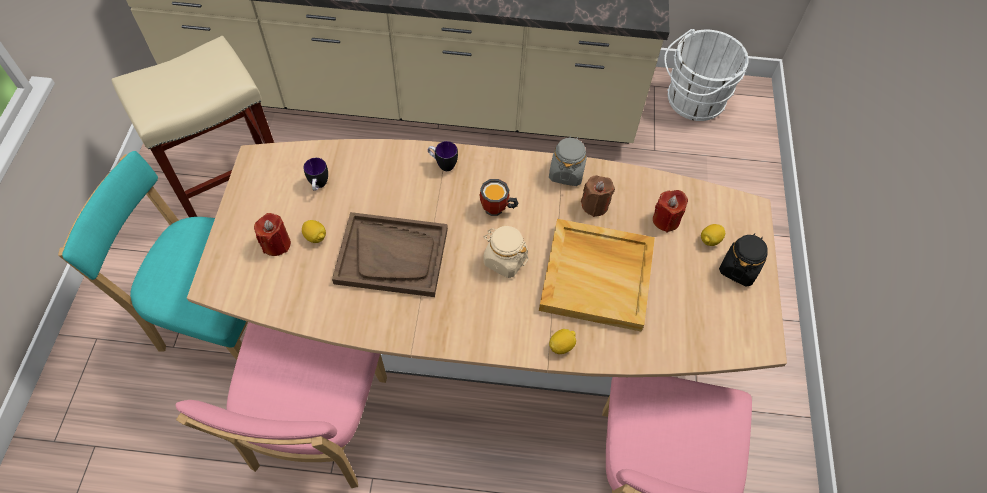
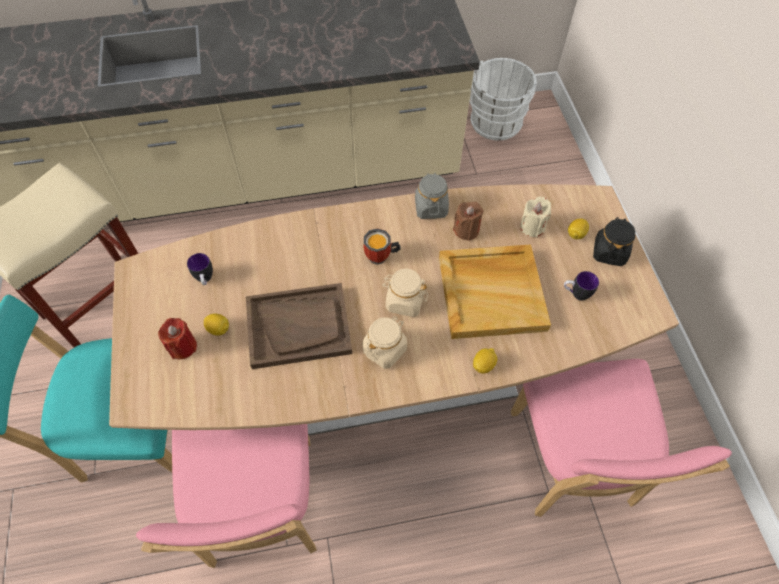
camera: 15 degrees left, 0 degrees up
mug [428,141,458,171] -> mug moved to [564,271,599,301]
red candle [653,190,688,232] -> beige candle [520,197,551,238]
none -> beige jar [363,316,407,369]

